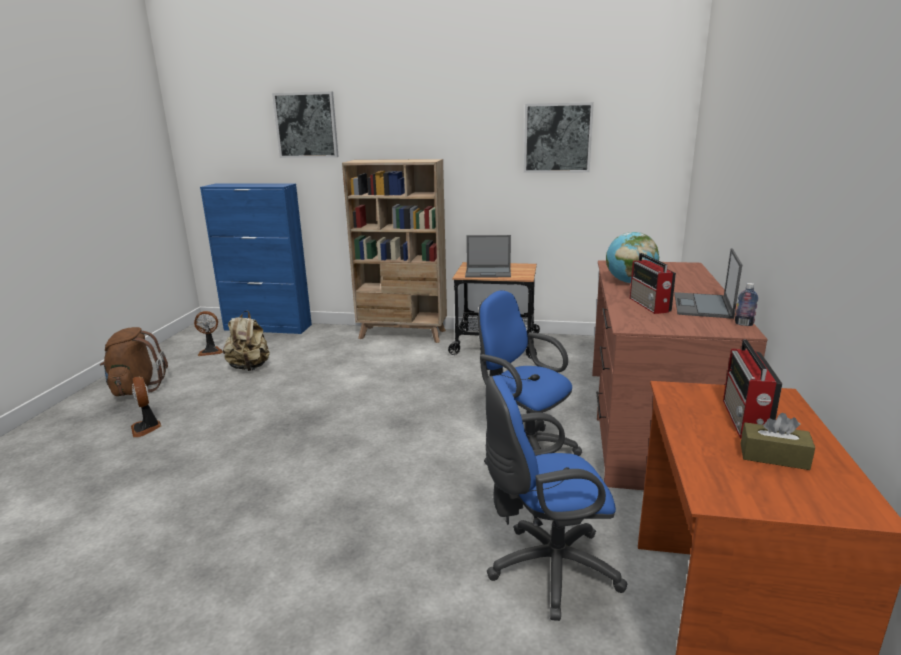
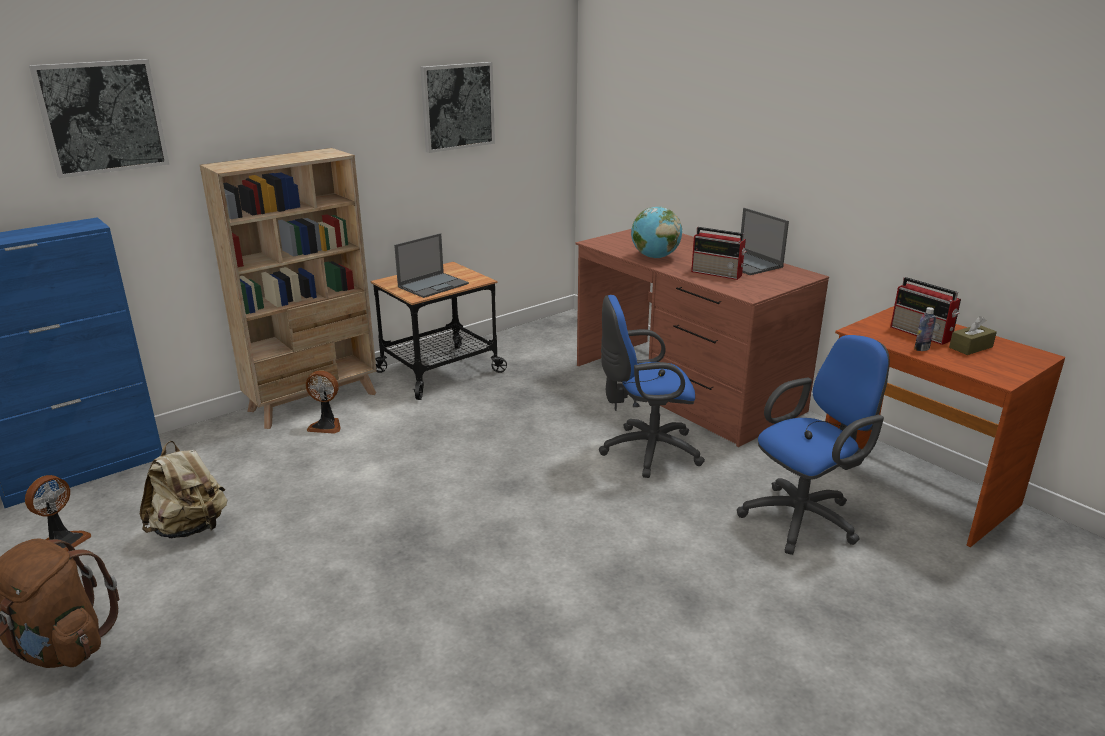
camera: 50 degrees left, 5 degrees up
fan [131,377,161,437] -> fan moved to [306,370,341,434]
blue office chair [486,375,627,621] -> blue office chair turned 150 degrees counterclockwise [737,335,889,555]
bottle [735,283,758,326] -> bottle moved to [914,307,936,351]

